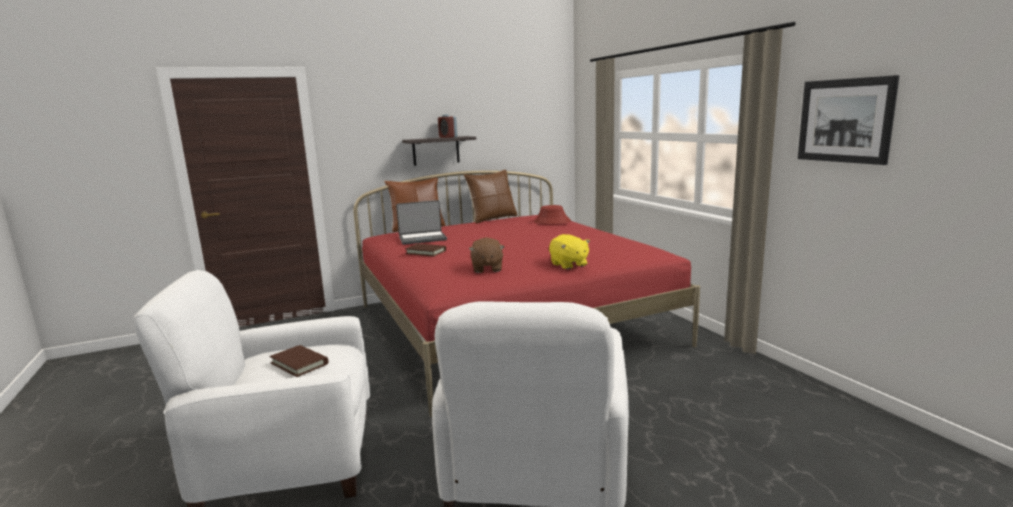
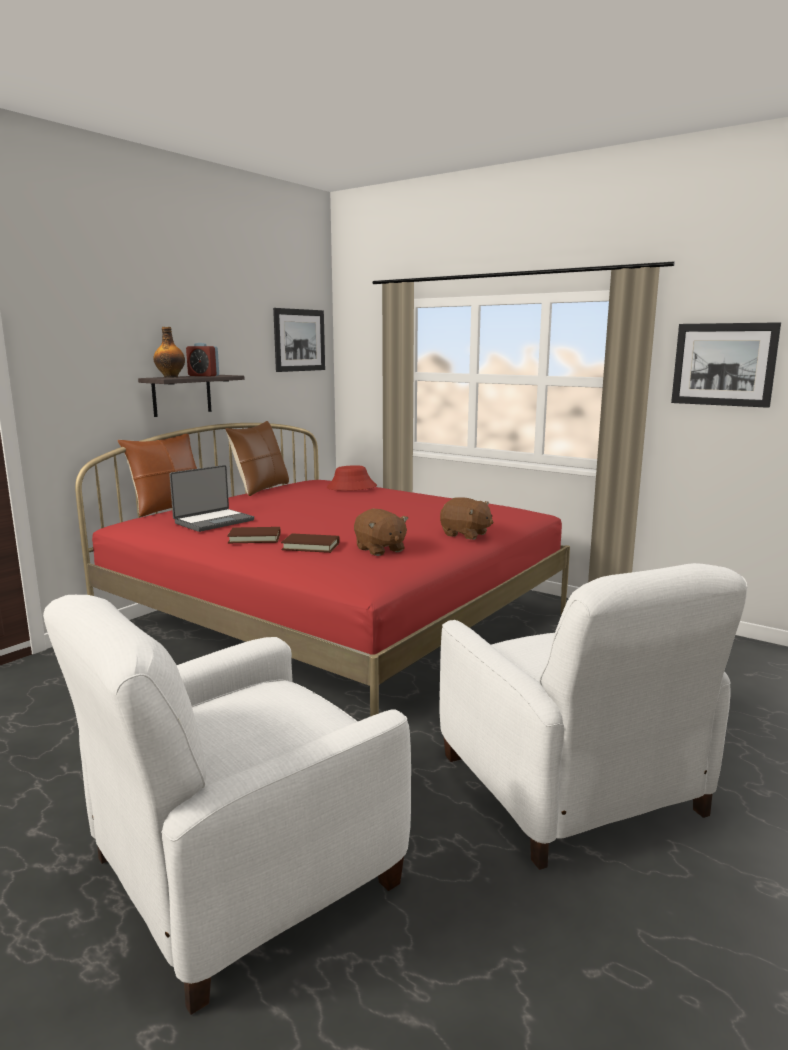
camera: 30 degrees left, 0 degrees up
brown book [269,345,328,377] -> brown book moved to [281,534,340,553]
yellow plush toy [549,234,590,269] -> brown plush toy [440,497,494,540]
none -> bottle [153,327,185,377]
none -> picture [273,308,325,372]

